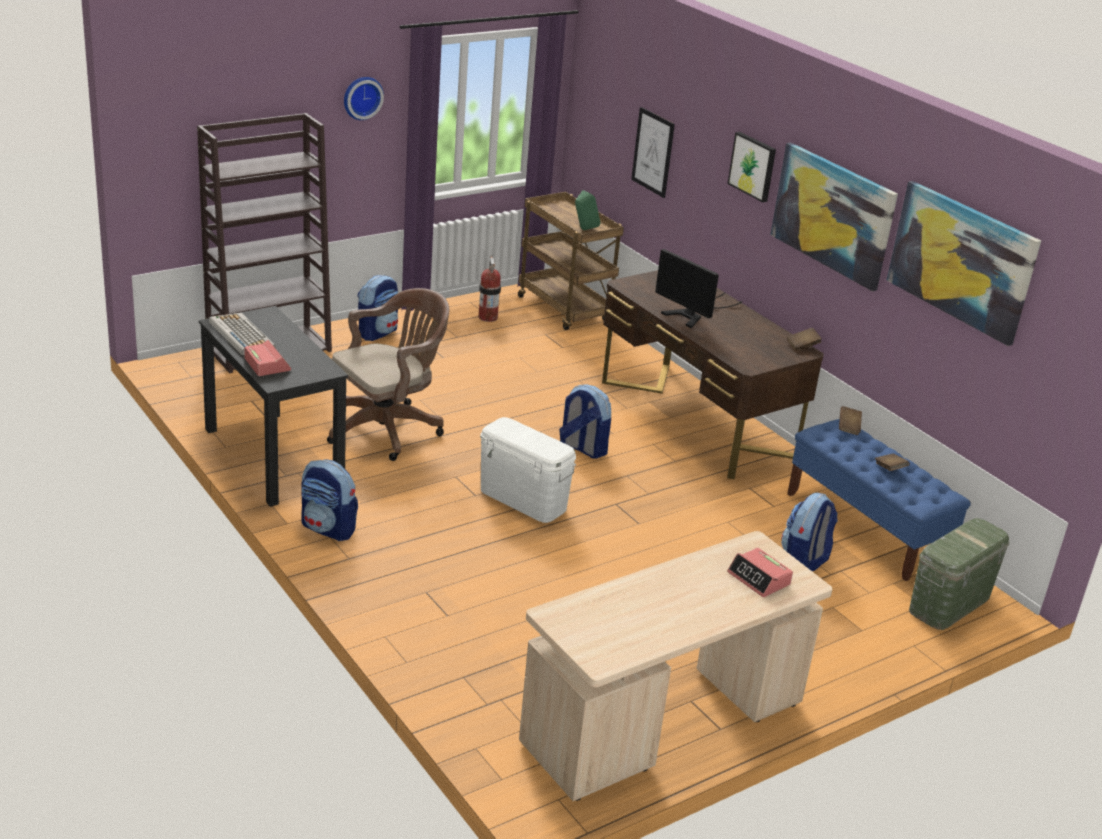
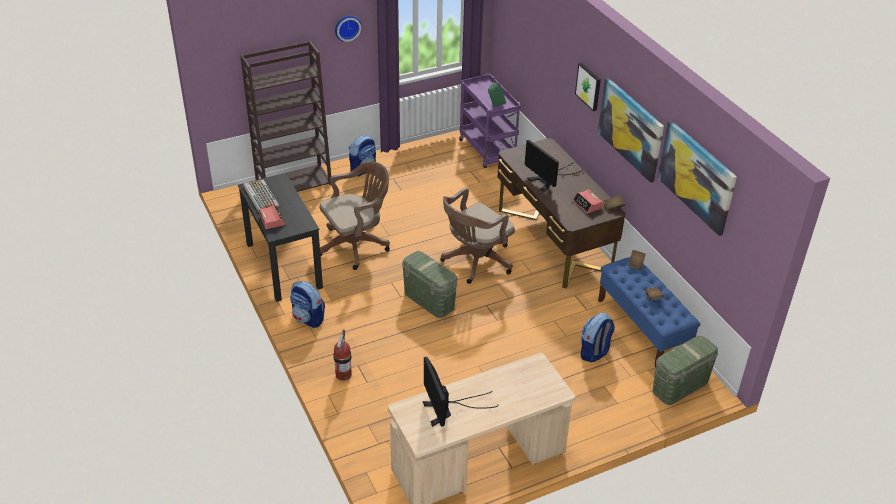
camera: 10 degrees right, 10 degrees up
fire extinguisher [479,255,501,322] -> fire extinguisher moved to [333,329,352,381]
white storage box [480,417,576,523] -> green storage box [402,251,458,318]
brown cart [518,192,624,330] -> purple cart [459,74,521,168]
backpack [559,384,611,459] -> brown office chair [440,188,515,284]
picture [631,107,675,198] -> none
alarm clock [727,548,793,597] -> alarm clock moved to [572,190,603,214]
none -> monitor [423,357,498,427]

